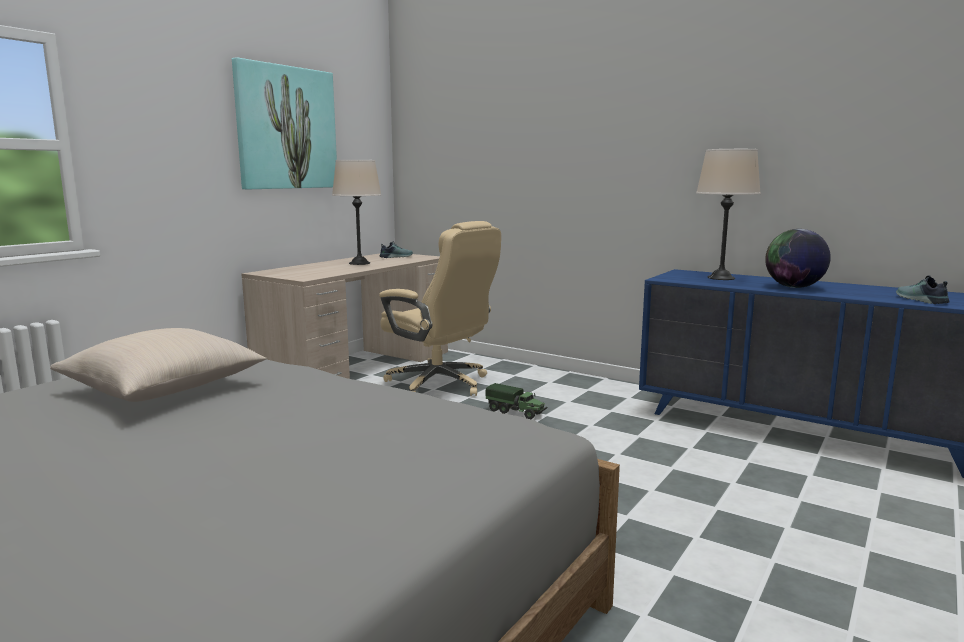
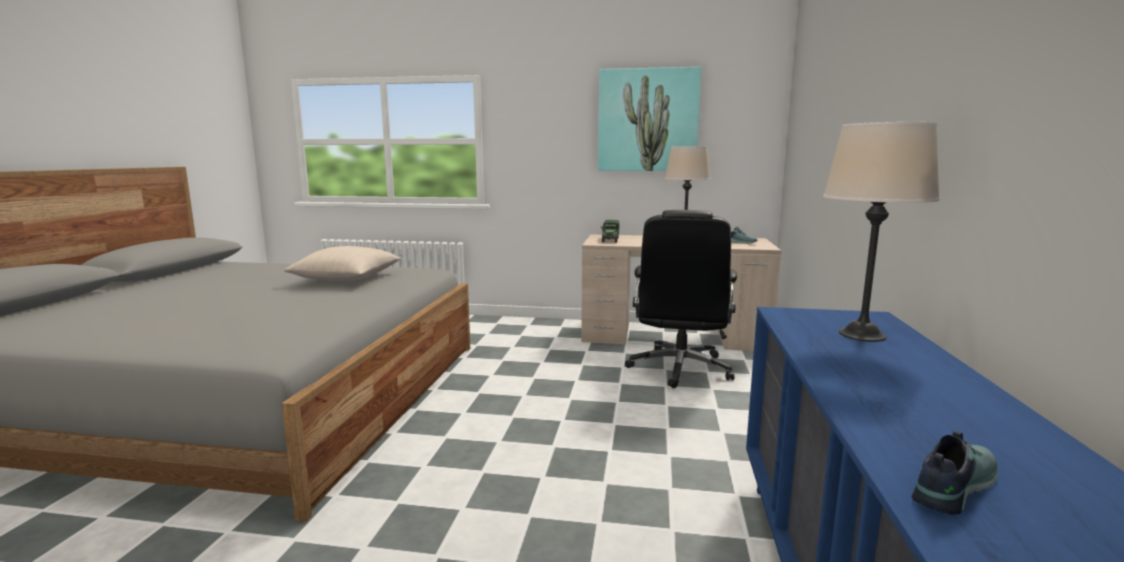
camera: 65 degrees right, 0 degrees up
beige office chair [379,221,501,396] -> black office chair [625,210,737,388]
toy truck [485,383,547,419] -> toy truck moved to [601,220,619,243]
globe [765,229,831,288] -> none

